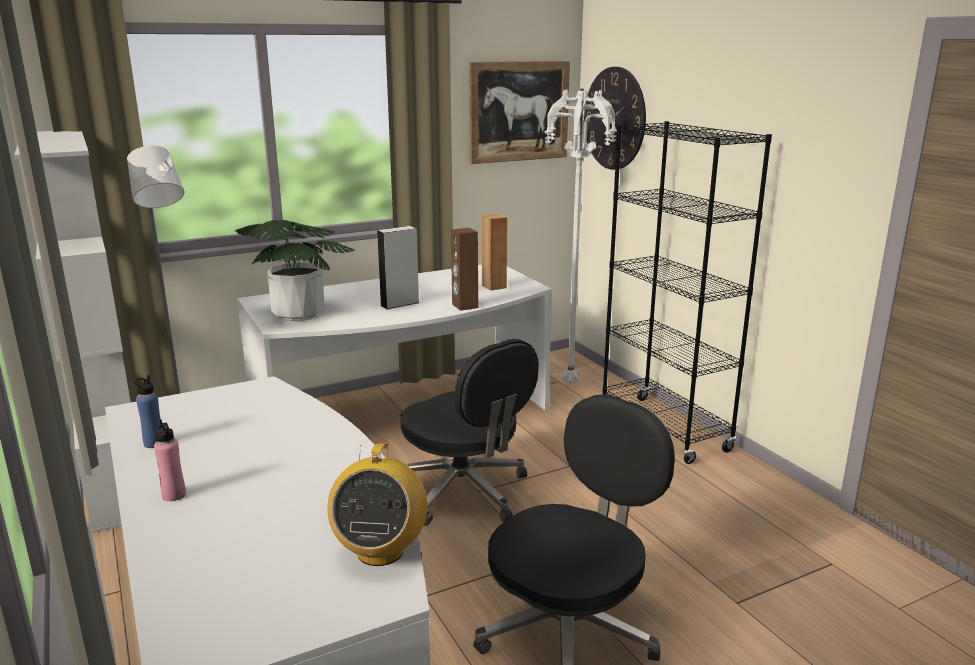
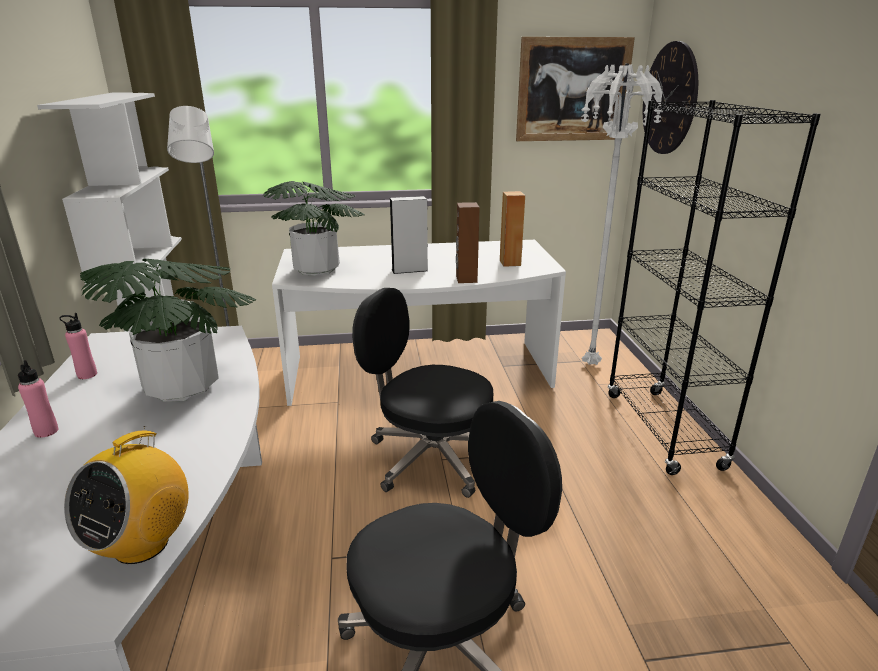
camera: 20 degrees right, 5 degrees up
blue bottle [134,375,161,448] -> pink bottle [59,313,97,379]
black office chair [400,339,539,526] -> black office chair turned 135 degrees clockwise [352,288,493,498]
none -> potted plant [80,259,256,402]

